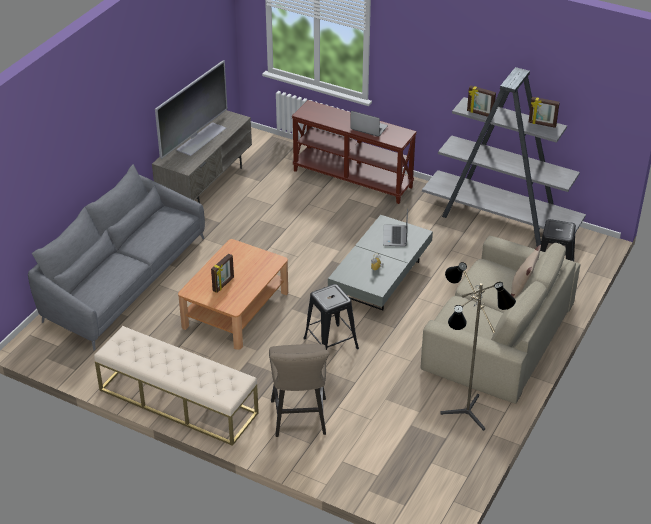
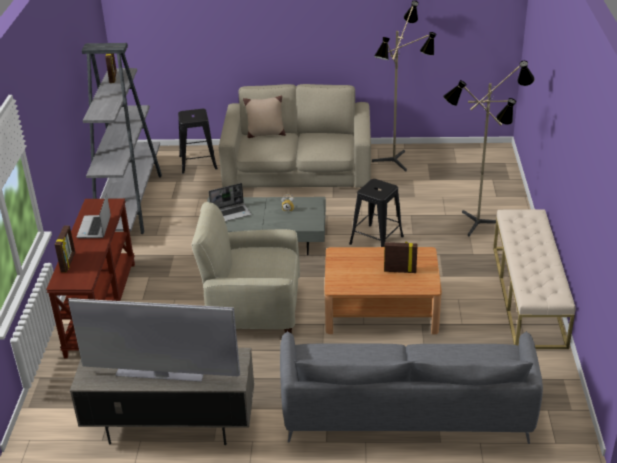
camera: 115 degrees left, 5 degrees down
beige stool [269,344,329,437] -> floor lamp [443,61,535,237]
picture frame [467,85,496,117] -> picture frame moved to [55,225,75,272]
none -> beige armchair [191,202,300,334]

